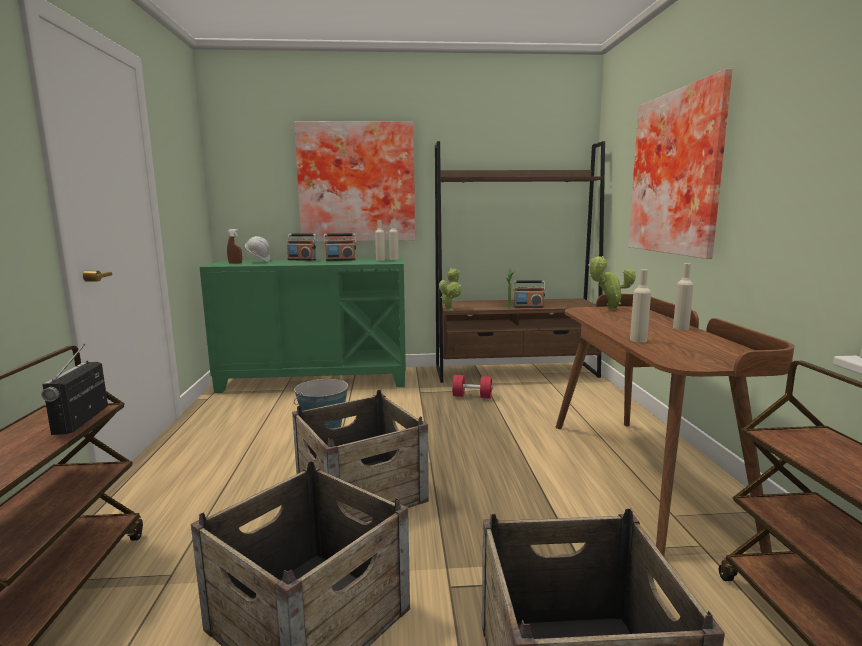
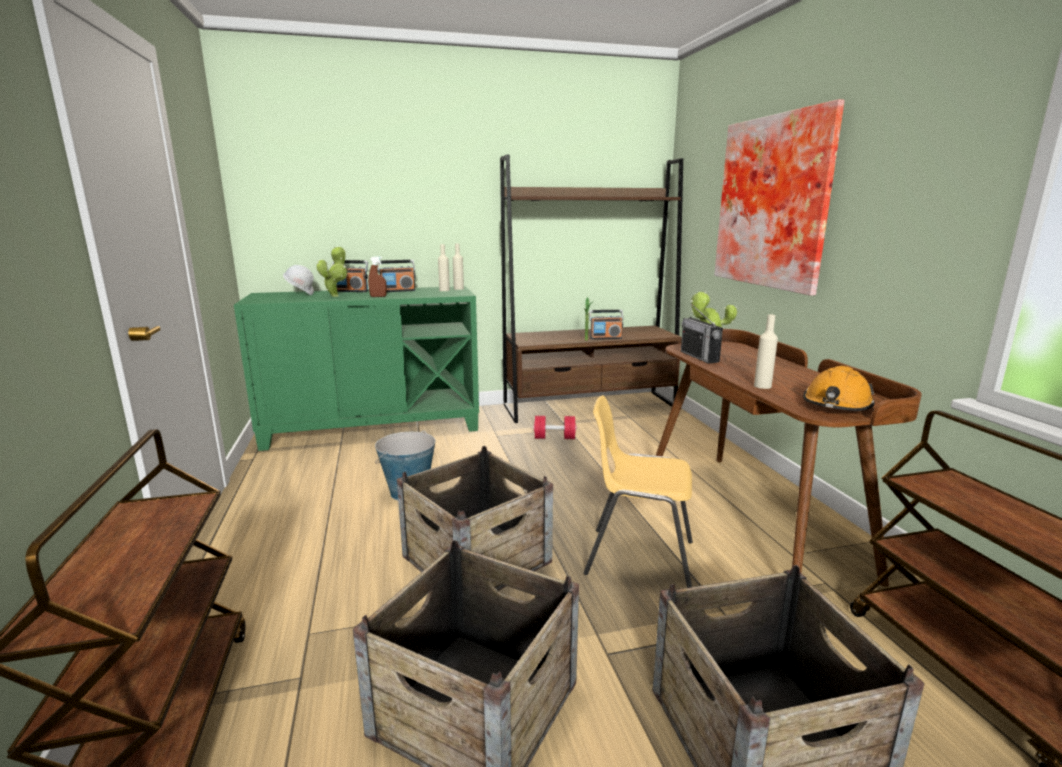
camera: 10 degrees left, 5 degrees up
radio [41,344,108,435] -> radio moved to [681,304,723,364]
brown spray bottle [227,229,242,264] -> brown spray bottle moved to [368,256,387,297]
picture [294,121,415,242] -> none
potted plant [439,269,462,310] -> potted plant moved to [316,246,348,297]
beige bottle [673,263,694,330] -> none
none -> yellow chair [584,395,693,588]
none -> orange hard hat [803,366,875,411]

